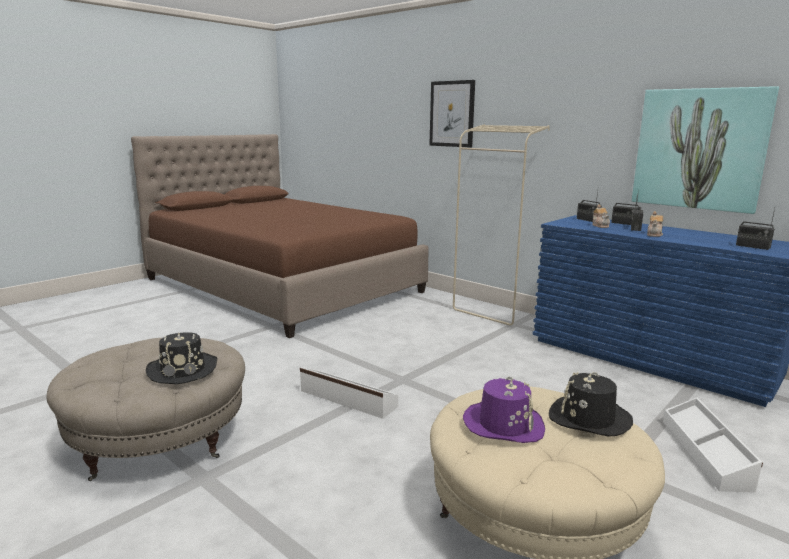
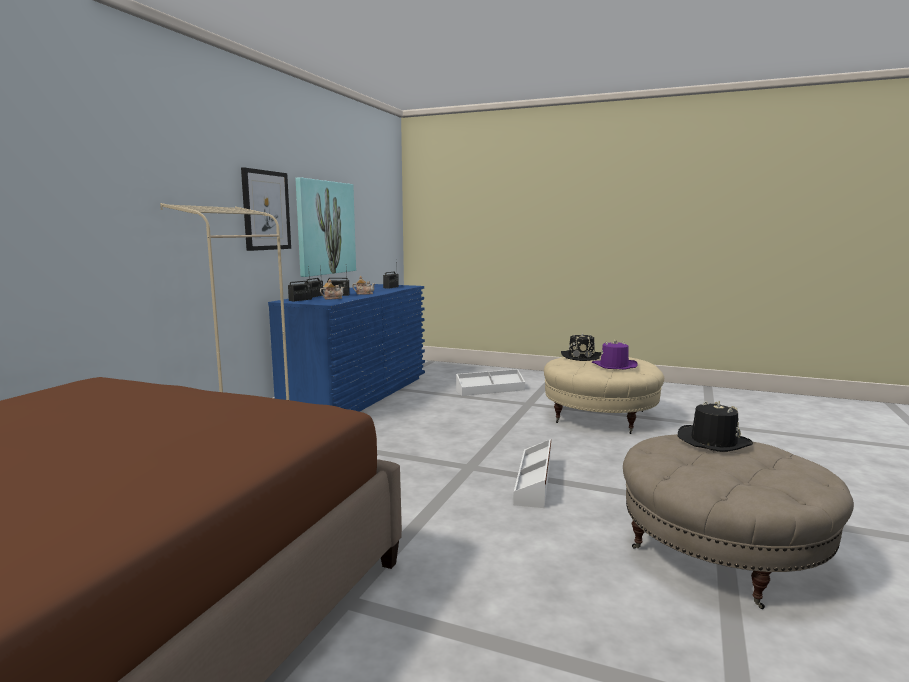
camera: 110 degrees left, 5 degrees down
picture [429,80,475,148] -> picture moved to [241,167,291,251]

